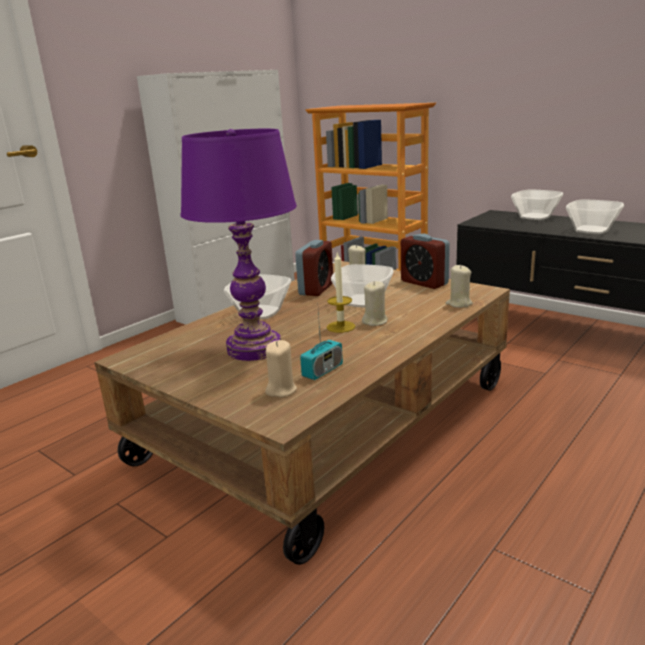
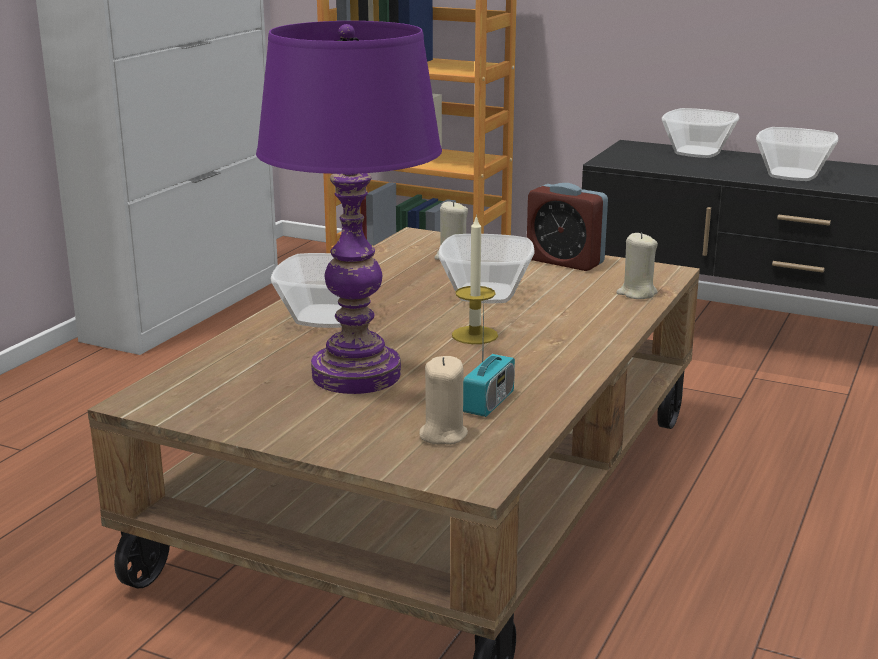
camera: 15 degrees left, 0 degrees up
alarm clock [295,240,333,296] -> none
beige candle [362,281,388,326] -> none

